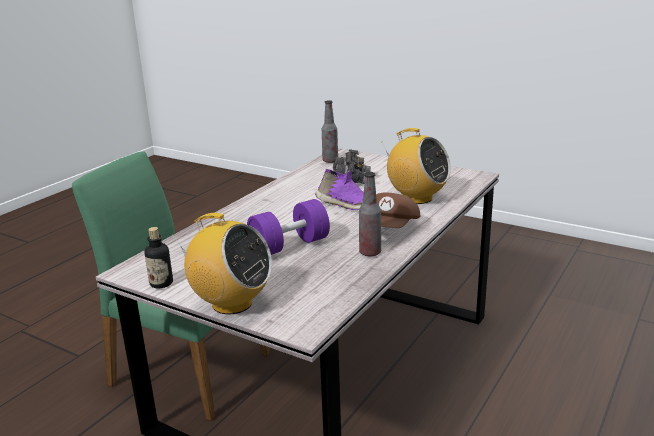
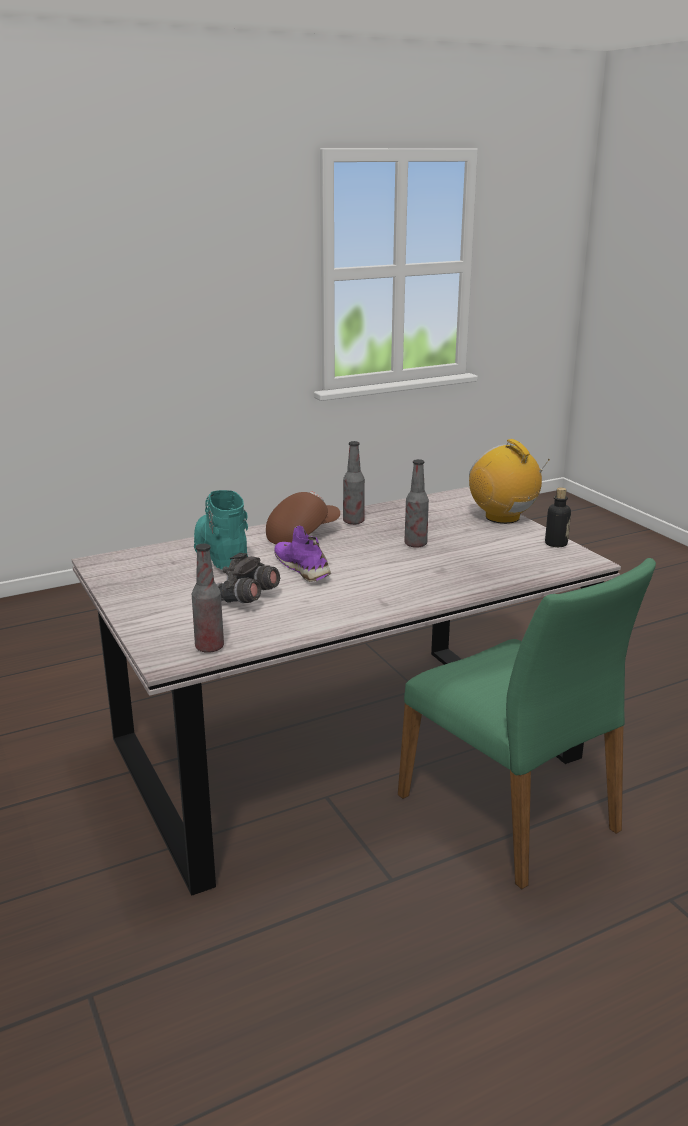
camera: 150 degrees left, 0 degrees up
purple dumbbell [247,199,330,255] -> bottle [404,459,429,548]
radio [383,128,451,204] -> turquoise boot [194,490,248,569]

